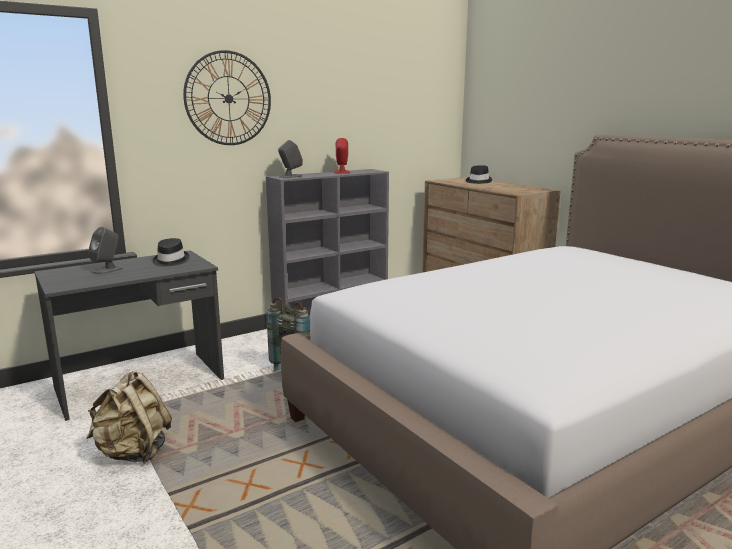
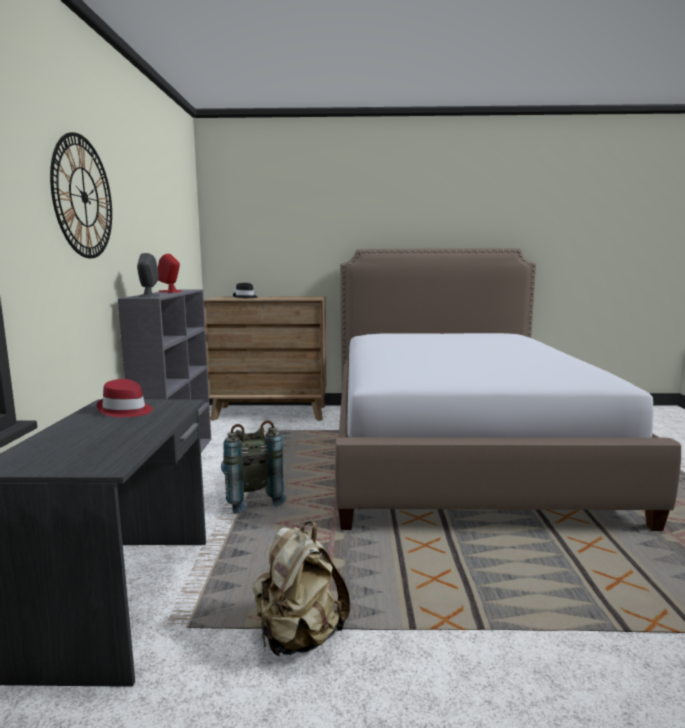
camera: 55 degrees left, 5 degrees down
grey speaker [88,227,122,274] -> none
black hat [153,238,189,267] -> red hat [96,379,153,417]

